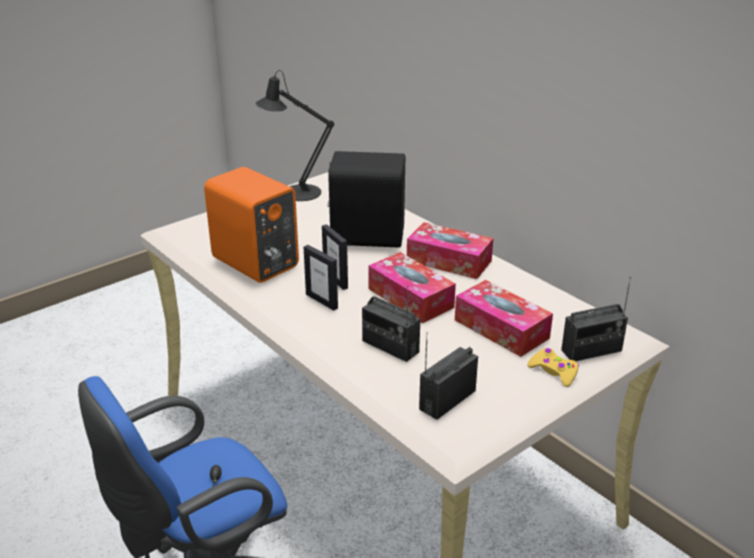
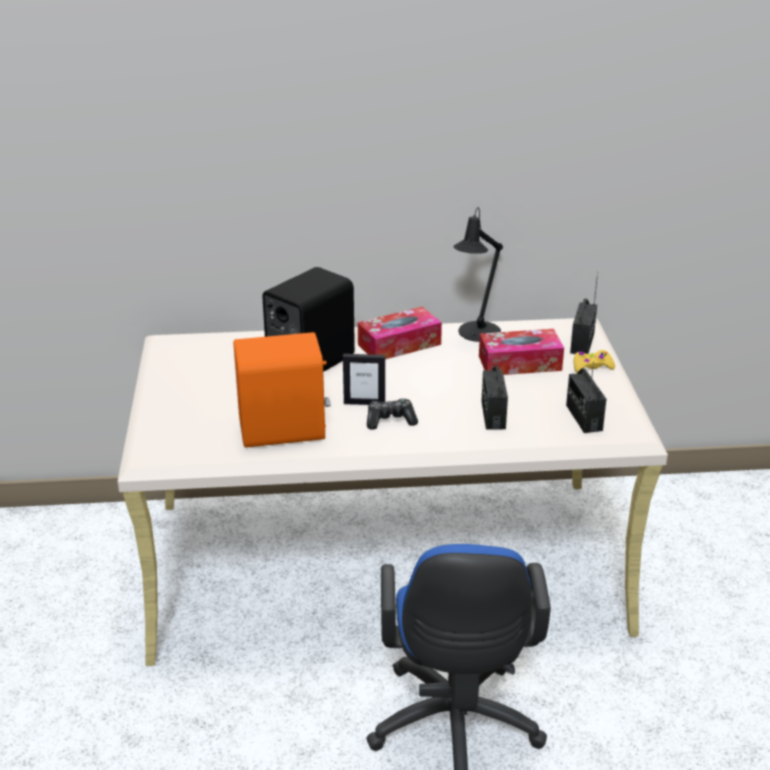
camera: 55 degrees left, 0 degrees up
black table lamp [256,70,334,201] -> black table lamp moved to [453,207,503,342]
picture frame [304,245,338,311] -> game controller [367,399,418,430]
radio [362,285,420,362] -> radio turned 105 degrees clockwise [481,359,508,430]
tissue box [368,252,456,323] -> none

